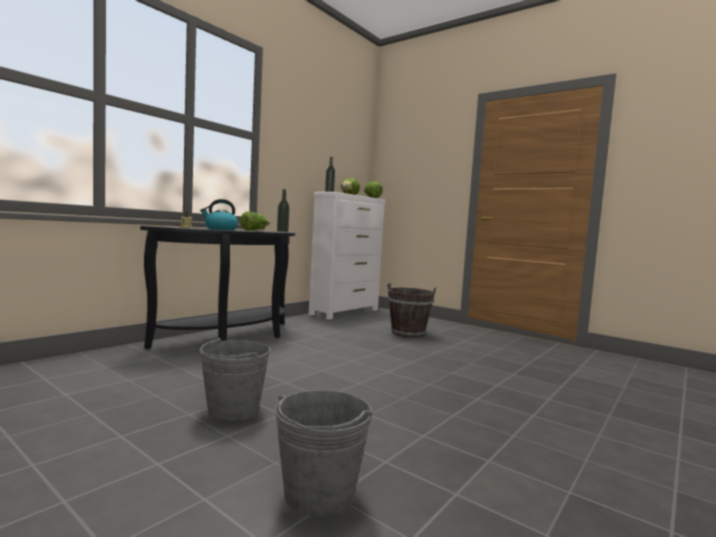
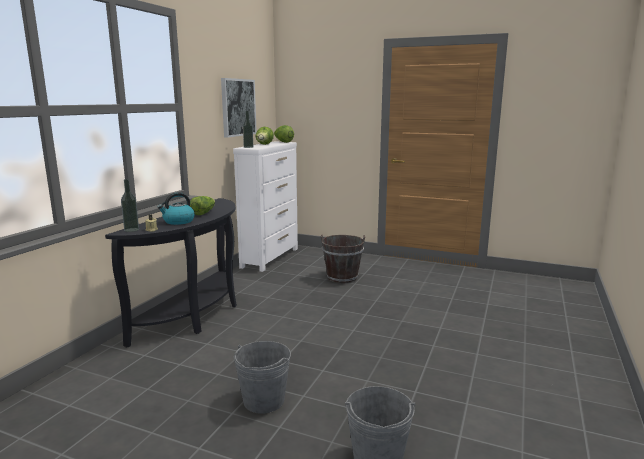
camera: 15 degrees left, 10 degrees up
bottle [277,189,290,232] -> bottle moved to [121,179,139,232]
none -> picture [221,78,257,138]

